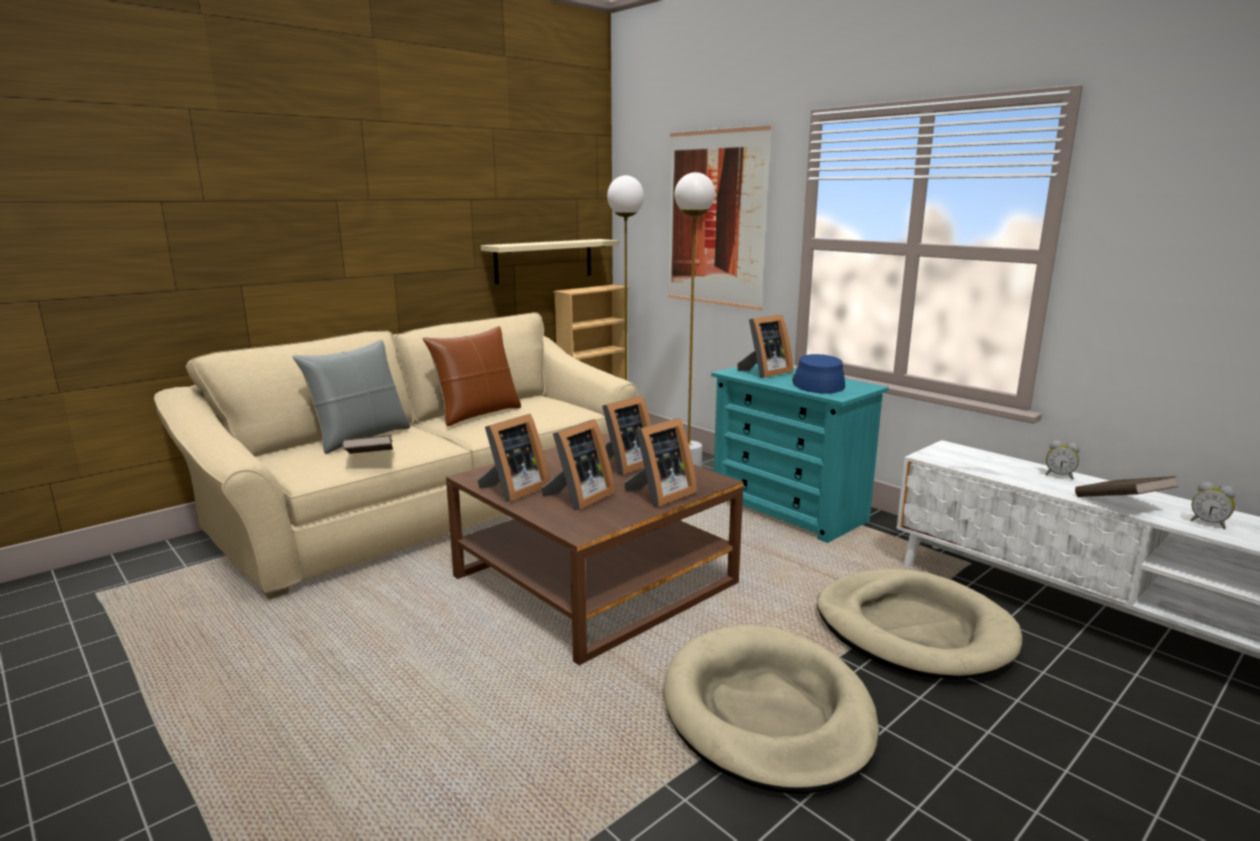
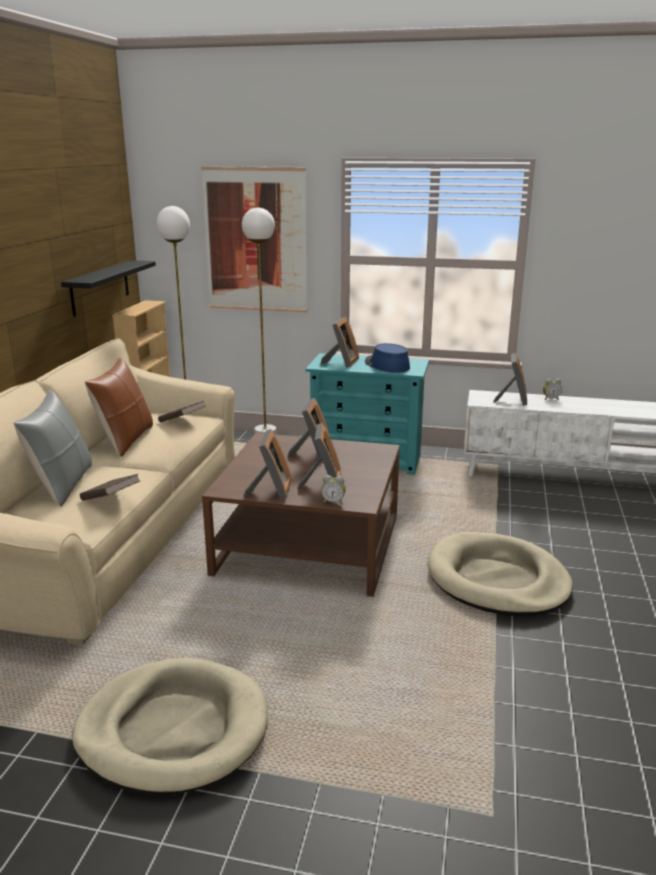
camera: 35 degrees left, 5 degrees up
beige shelf [481,239,619,284] -> black shelf [61,260,156,317]
picture frame [624,418,697,507] -> picture frame moved to [493,353,527,406]
beige dog bed [817,569,1022,679] -> beige dog bed moved to [72,658,268,795]
brown book [1075,476,1178,497] -> brown book moved to [158,401,206,423]
alarm clock [1191,481,1236,529] -> alarm clock moved to [321,475,346,505]

